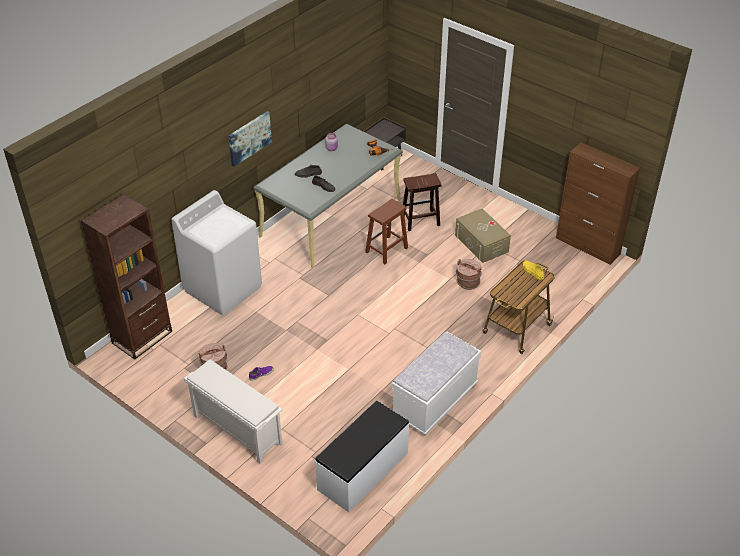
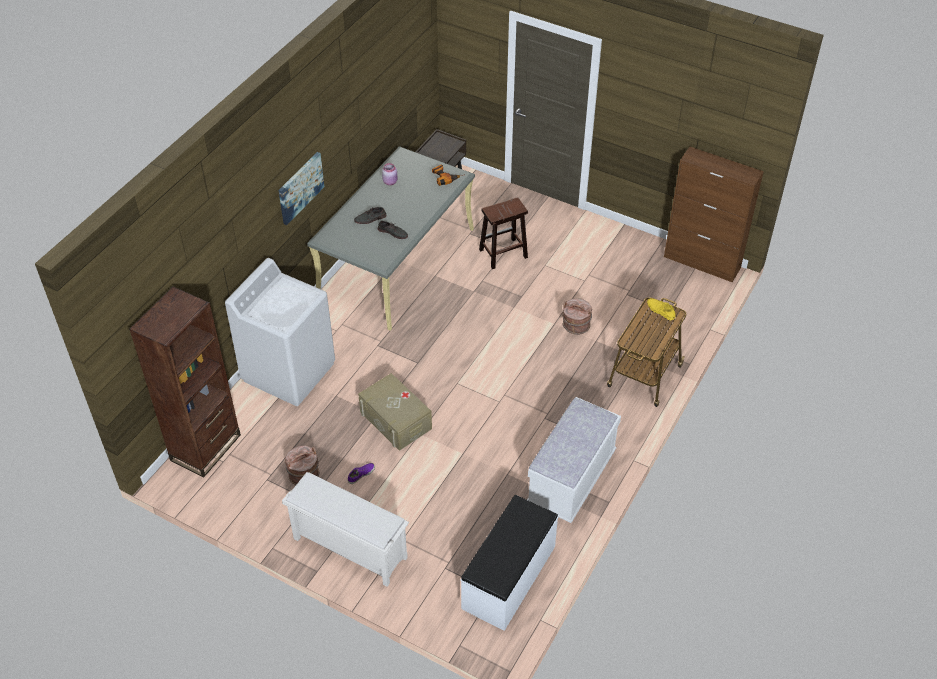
camera: 10 degrees left, 5 degrees up
brown stool [365,199,408,264] -> none
beige storage box [455,208,511,263] -> beige storage box moved to [358,373,432,451]

